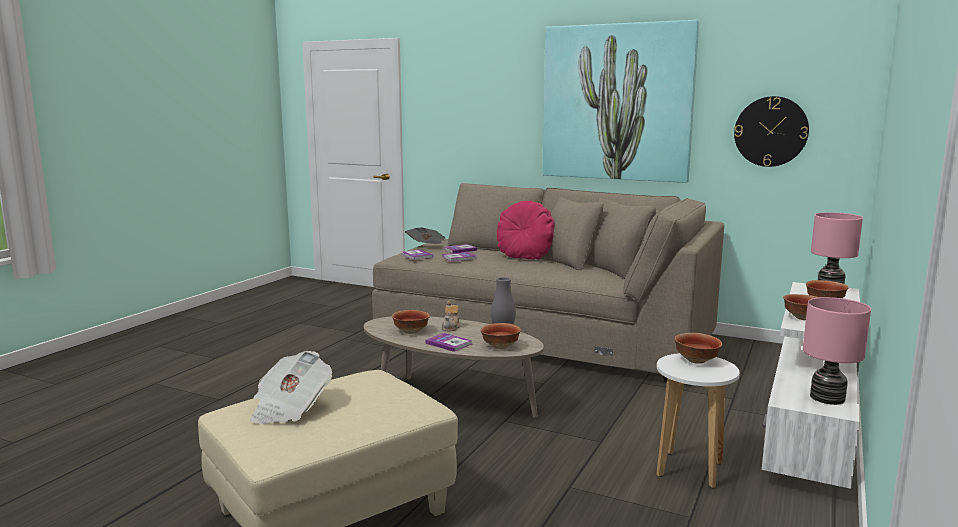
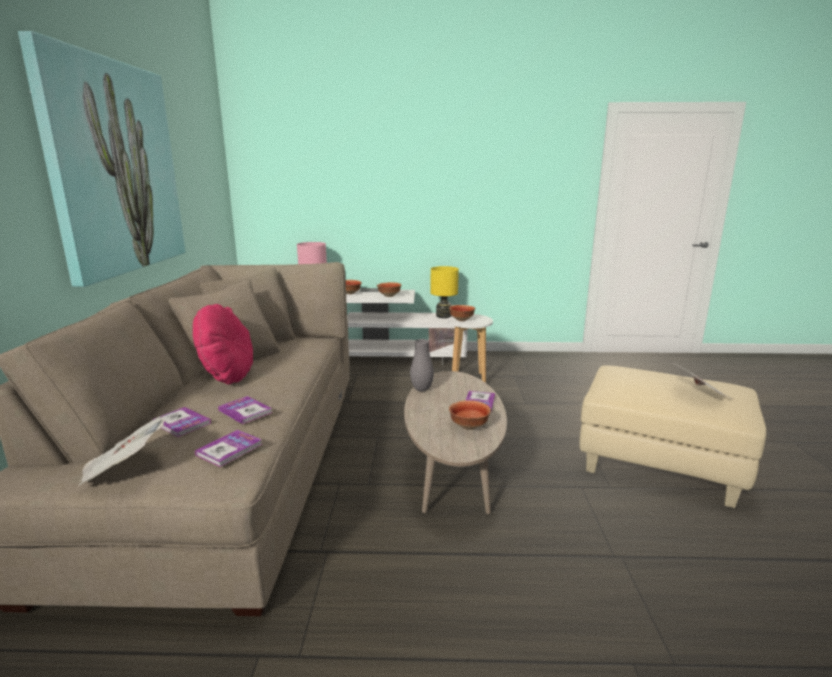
camera: 115 degrees left, 5 degrees up
teapot [442,301,460,331] -> none
bowl [480,323,521,349] -> none
wall clock [734,96,809,167] -> none
pink table lamp [803,297,871,405] -> yellow table lamp [430,266,459,318]

